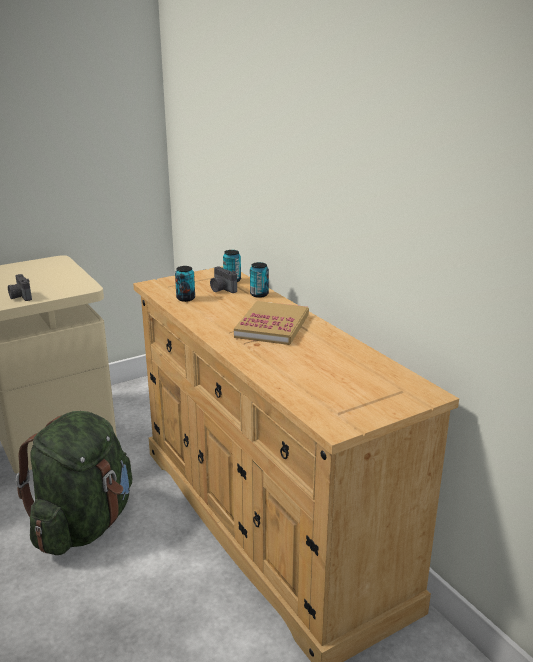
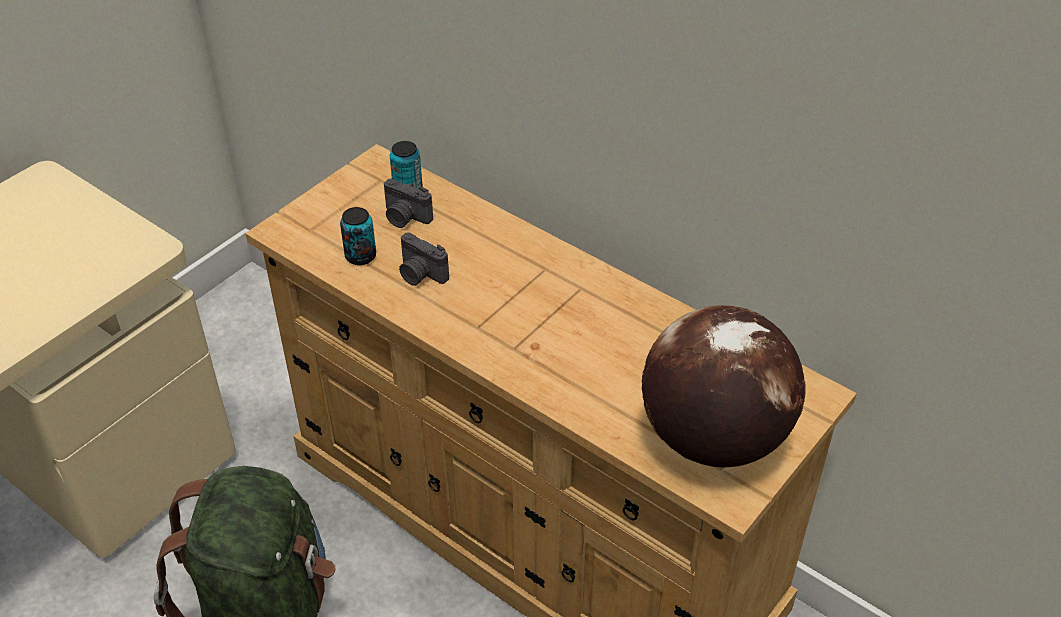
camera: 20 degrees left, 20 degrees up
camera [8,274,32,301] -> camera moved to [399,233,449,286]
book [234,301,309,345] -> none
can [250,262,269,298] -> none
none -> globe [642,305,806,467]

